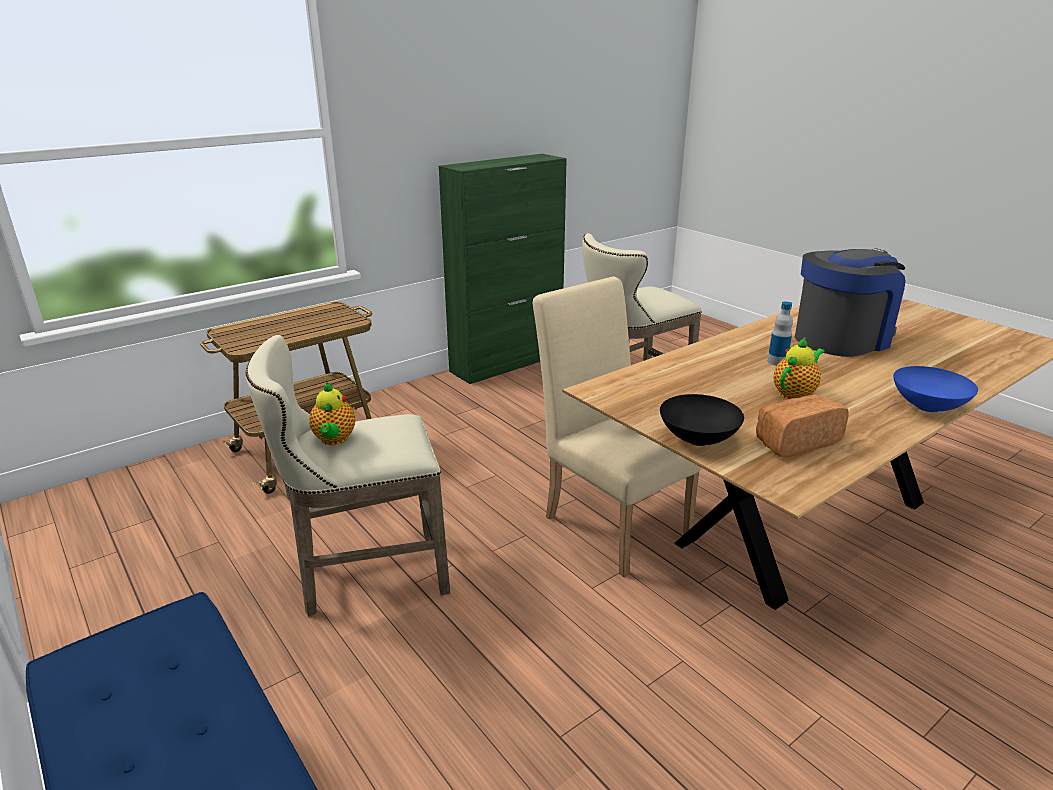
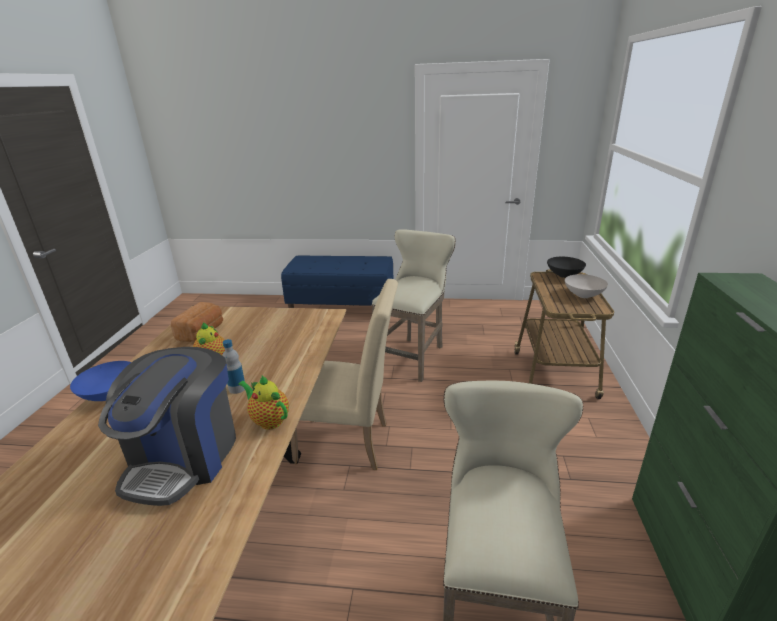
camera: 135 degrees right, 0 degrees up
teapot [309,382,355,445] -> teapot moved to [238,375,289,430]
black bowl [660,394,744,446] -> black bowl moved to [547,257,586,278]
none -> white bowl [565,274,608,298]

